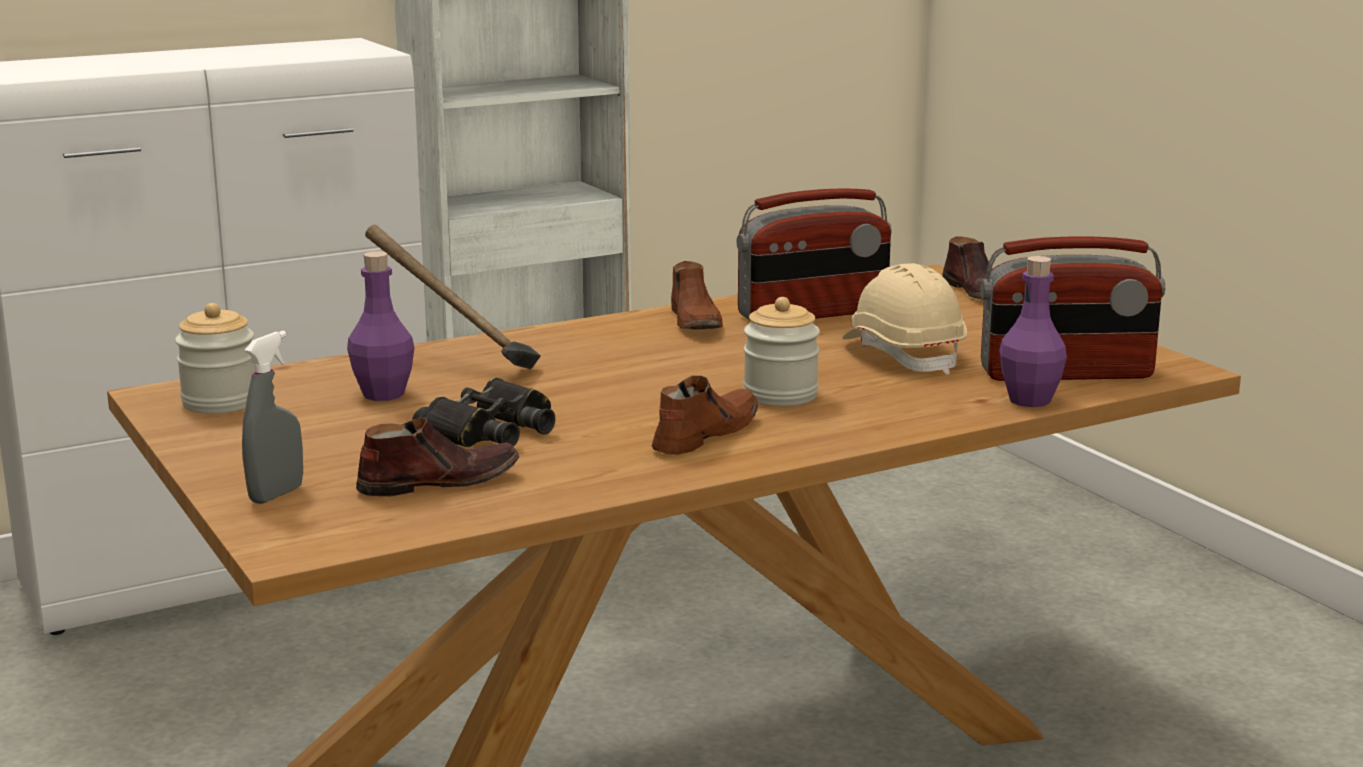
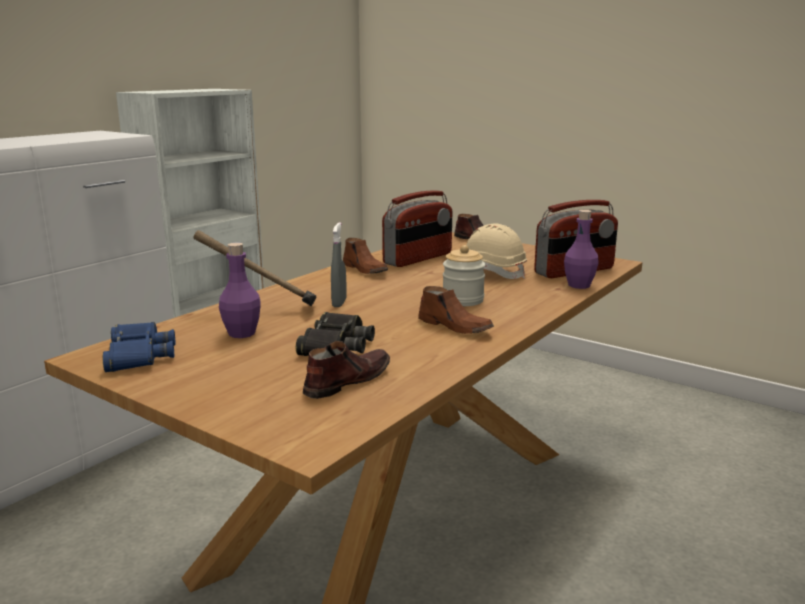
camera: 25 degrees left, 0 degrees up
jar [175,303,255,414] -> blue binoculars [103,322,175,372]
grey spray bottle [242,331,303,504] -> grey spray bottle moved to [331,222,346,307]
brown shoe [652,376,758,455] -> brown shoe turned 120 degrees clockwise [418,286,494,334]

